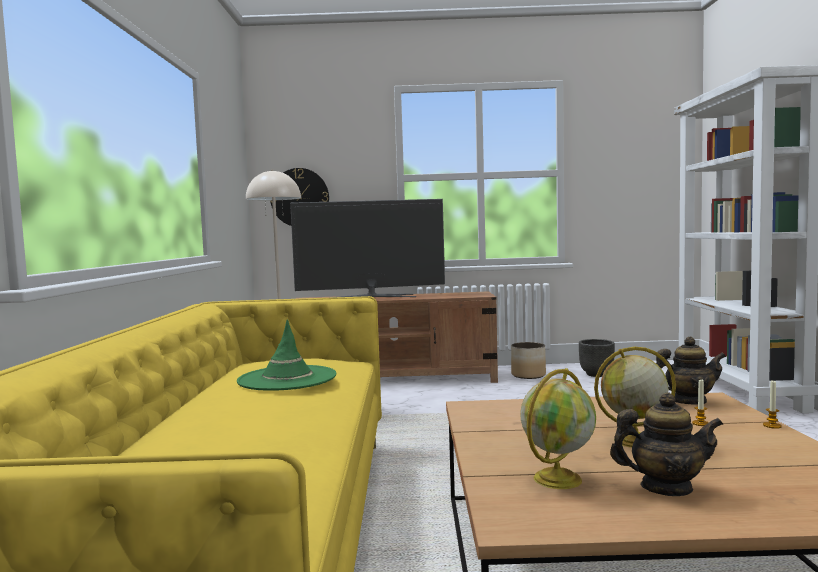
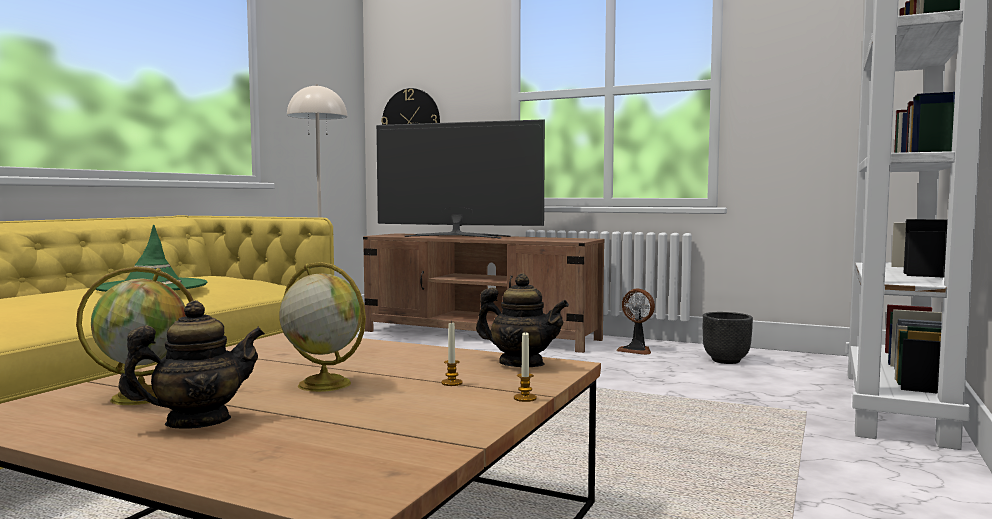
camera: 25 degrees right, 0 degrees up
planter [511,342,546,379] -> fan [616,288,655,355]
teapot [610,392,723,496] -> teapot turned 60 degrees counterclockwise [118,300,265,428]

